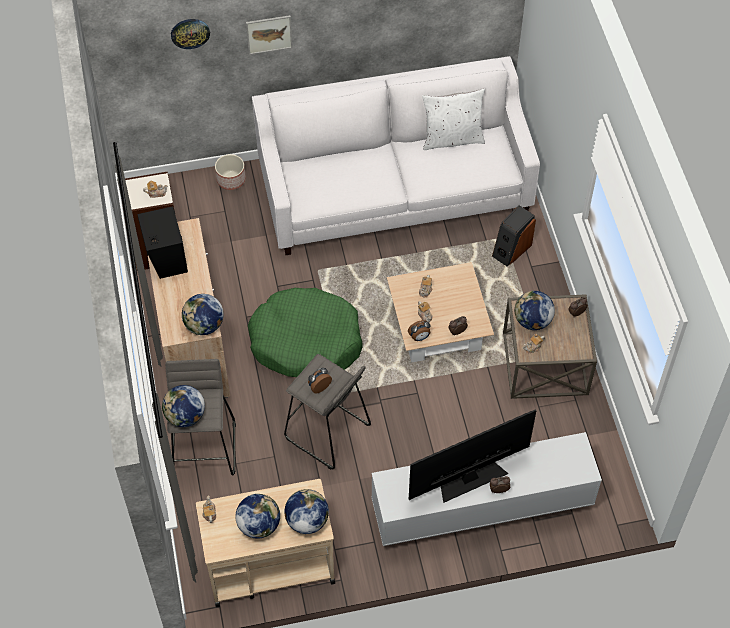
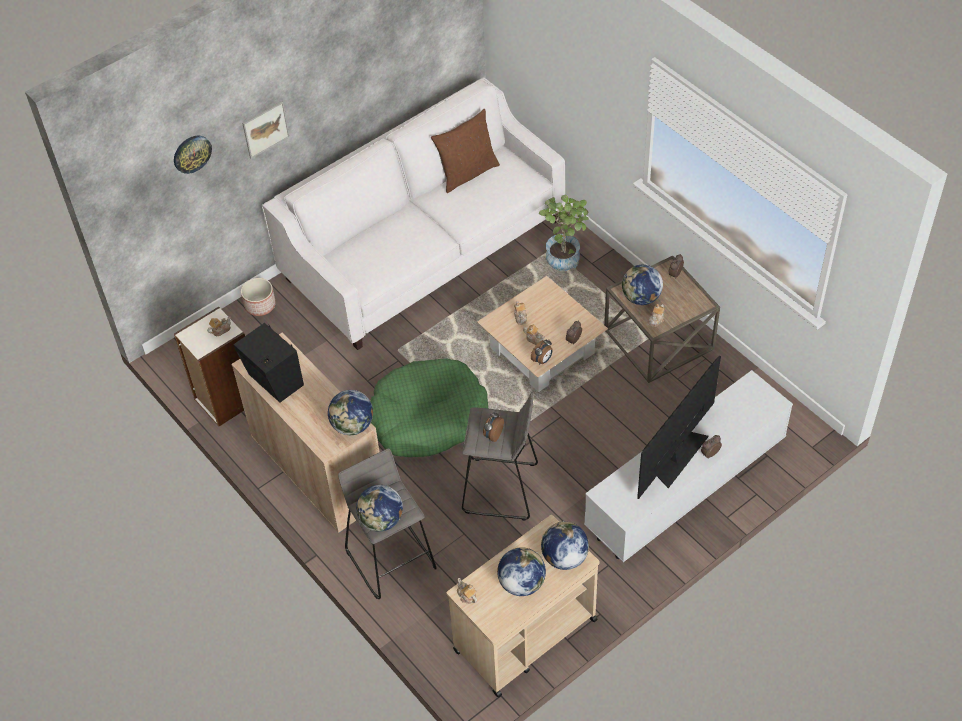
camera: 25 degrees left, 5 degrees down
white pillow [422,88,485,150] -> brown pillow [431,109,500,193]
speaker [492,205,536,267] -> potted plant [539,195,589,271]

